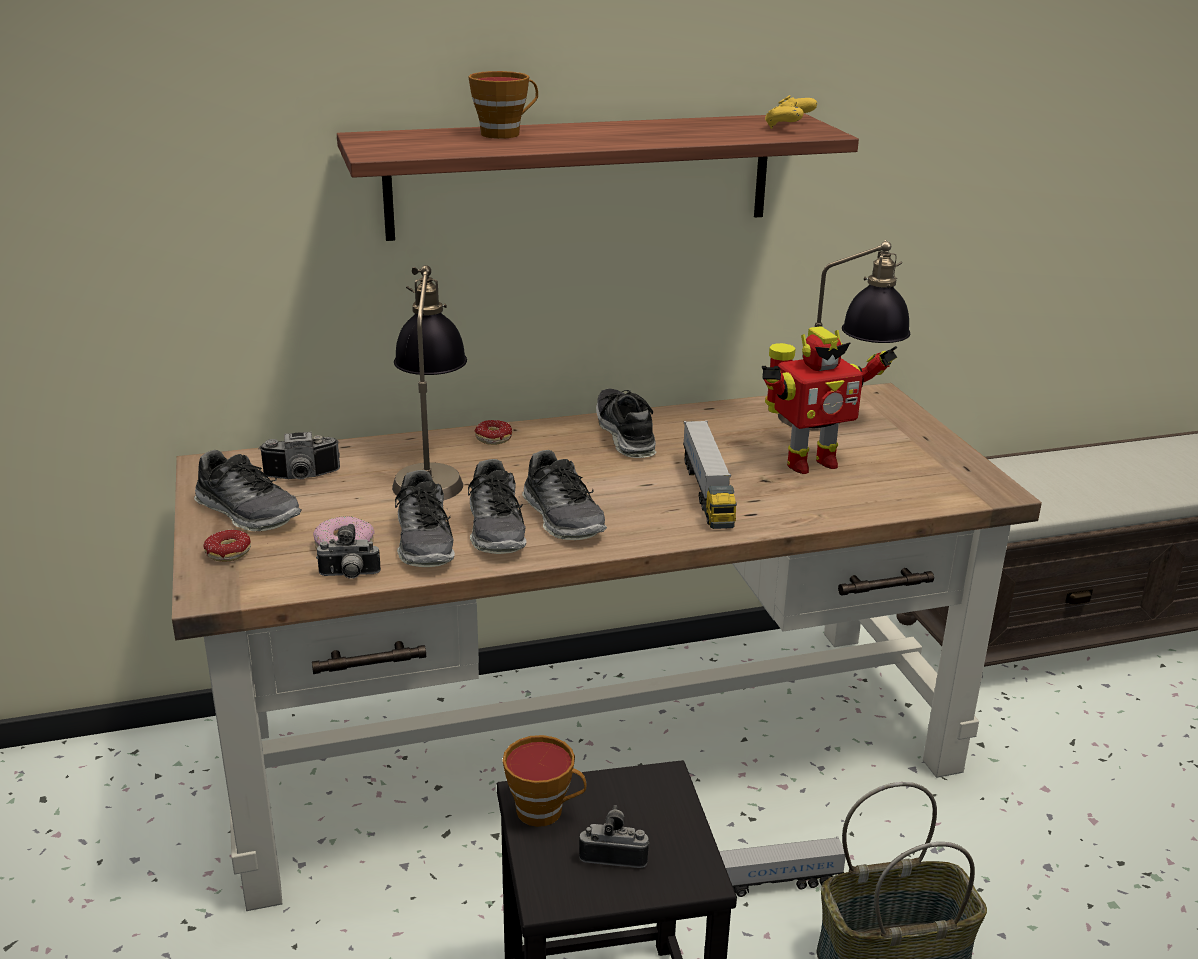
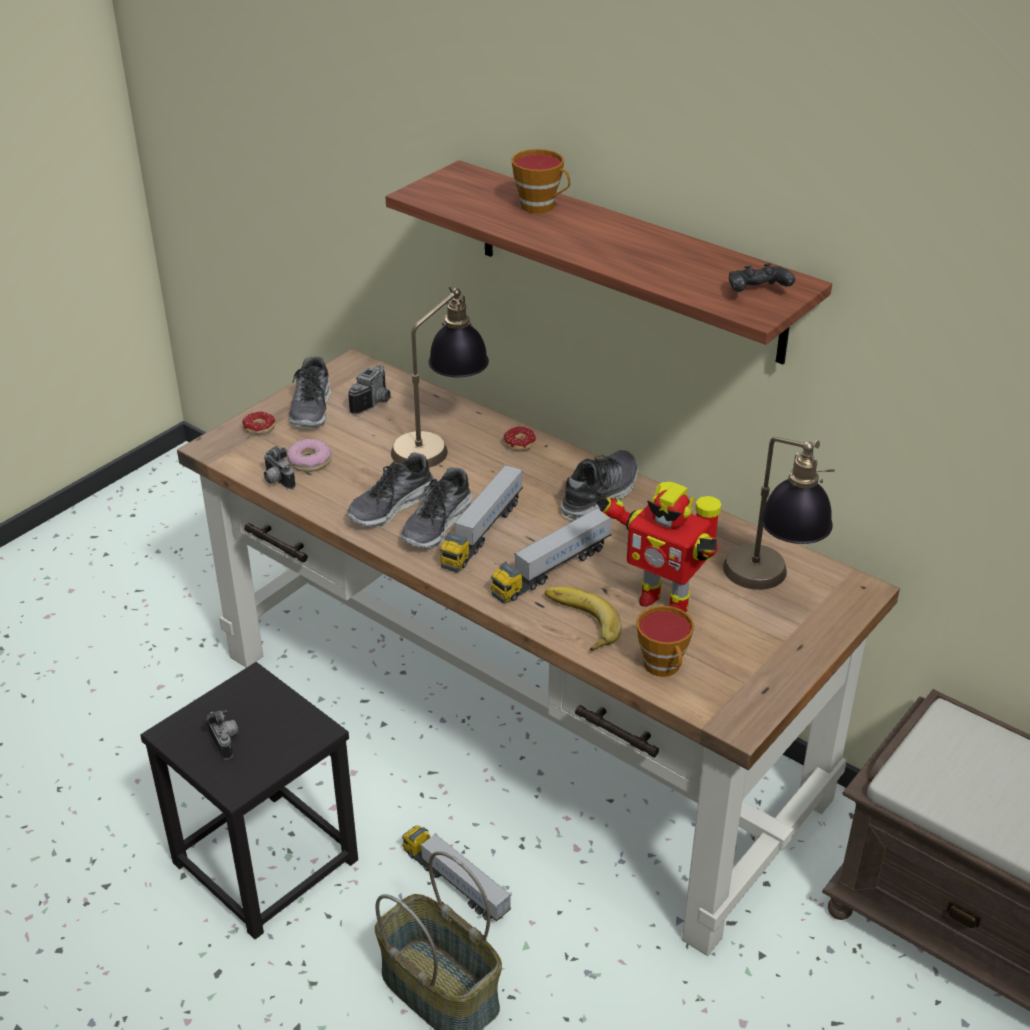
camera: 55 degrees right, 10 degrees up
camera [258,432,340,480] -> camera turned 105 degrees counterclockwise [348,365,391,414]
shoe [395,470,455,567] -> none
cup [502,735,587,827] -> cup moved to [636,605,694,677]
yellow game controller [765,95,817,129] -> black game controller [729,263,795,292]
none -> toy truck [440,464,523,573]
none -> banana [545,587,622,651]

